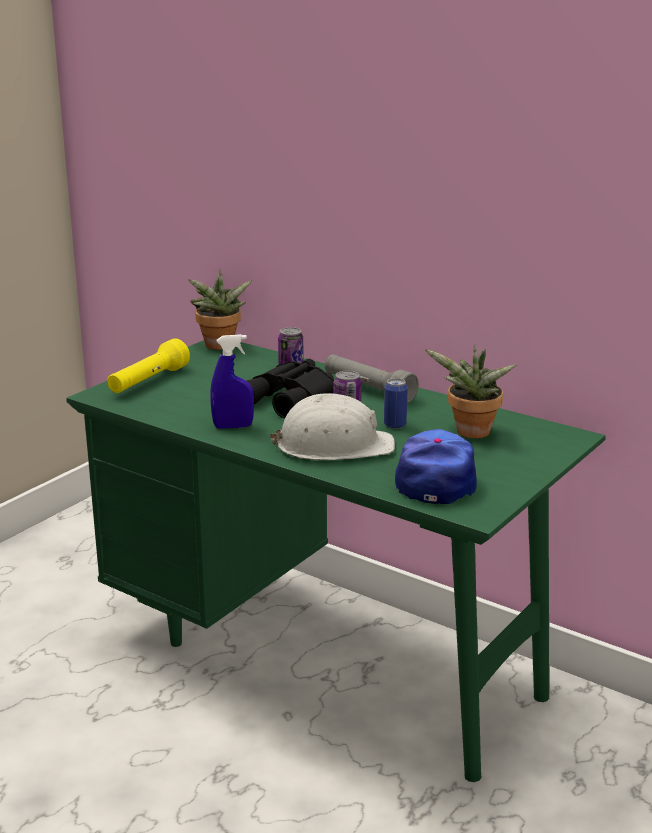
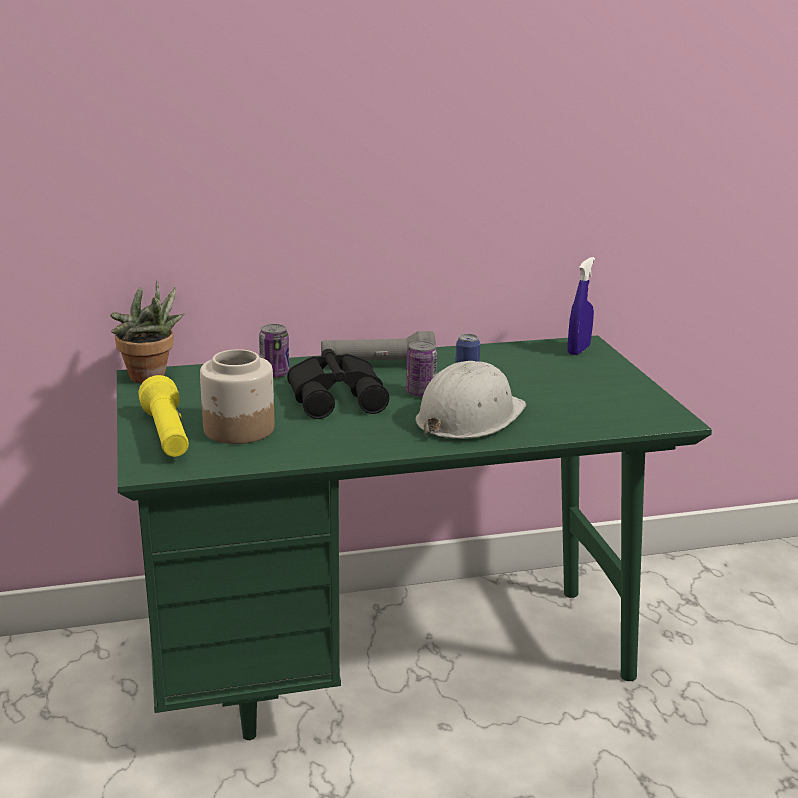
camera: 50 degrees left, 0 degrees up
blue spray bottle [210,334,254,429] -> blue spray bottle moved to [567,257,595,355]
cap [395,429,477,504] -> none
potted plant [425,345,516,438] -> none
none -> jar [200,349,275,444]

